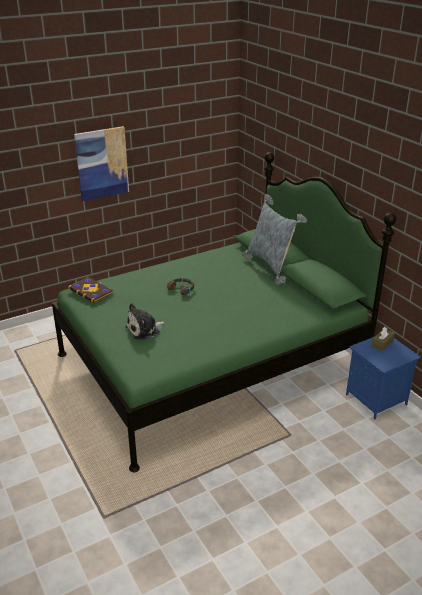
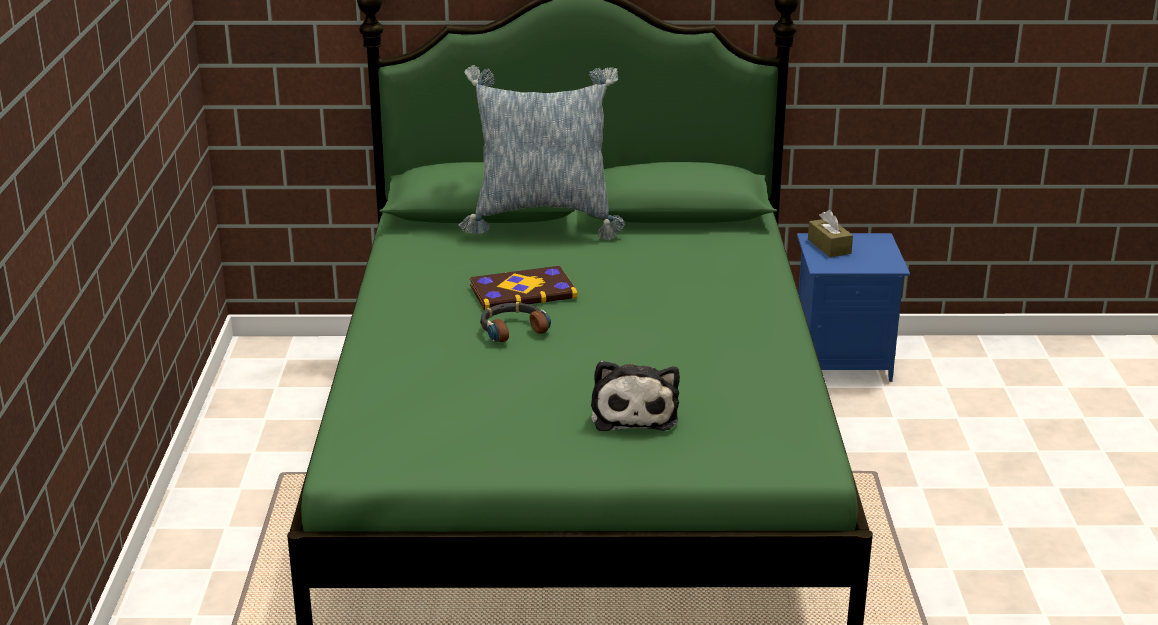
camera: 60 degrees left, 5 degrees down
book [68,277,113,303] -> book moved to [470,266,577,310]
picture [74,126,129,201] -> none

